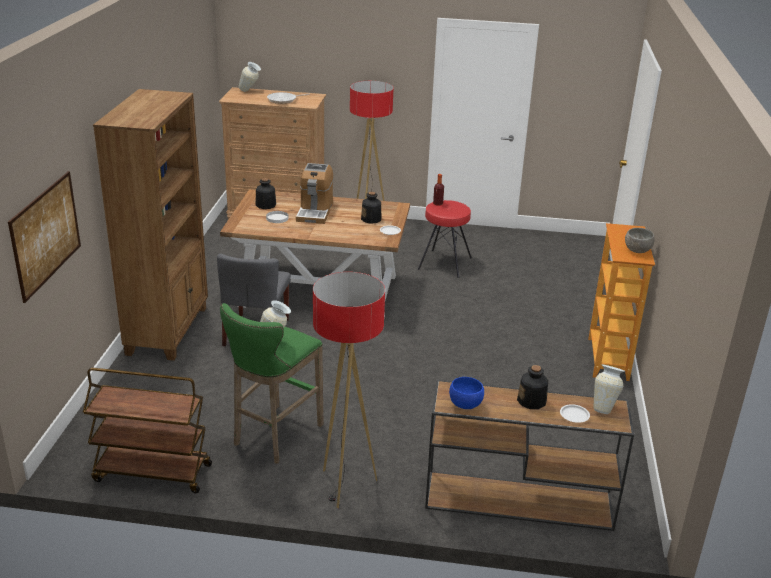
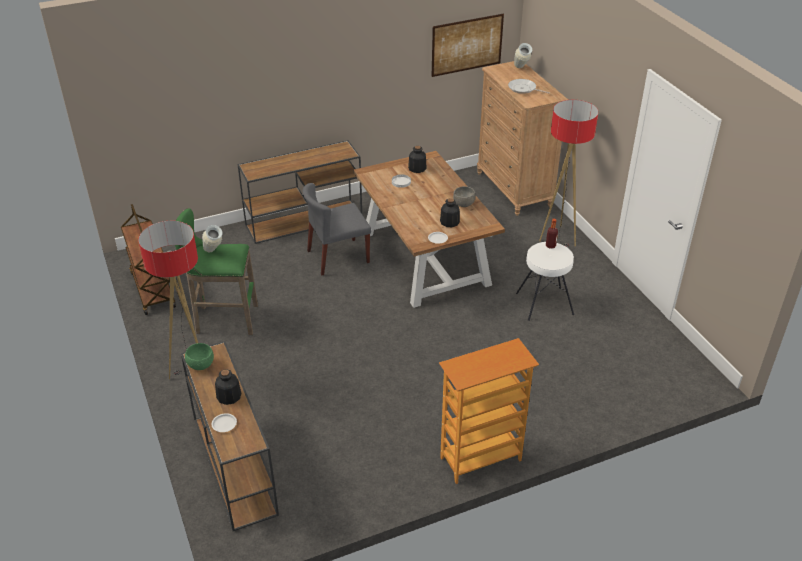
camera: 60 degrees right, 10 degrees up
picture [8,171,81,303] -> picture moved to [432,14,504,77]
brown bookcase [93,89,208,361] -> brown console table [238,140,362,244]
coffee machine [296,163,333,224] -> none
red stool [418,200,472,278] -> white stool [516,242,574,321]
blue bowl [449,377,484,409] -> green bowl [185,343,214,370]
vase [593,365,625,414] -> none
grey bowl [625,228,655,253] -> grey bowl moved to [453,186,476,207]

